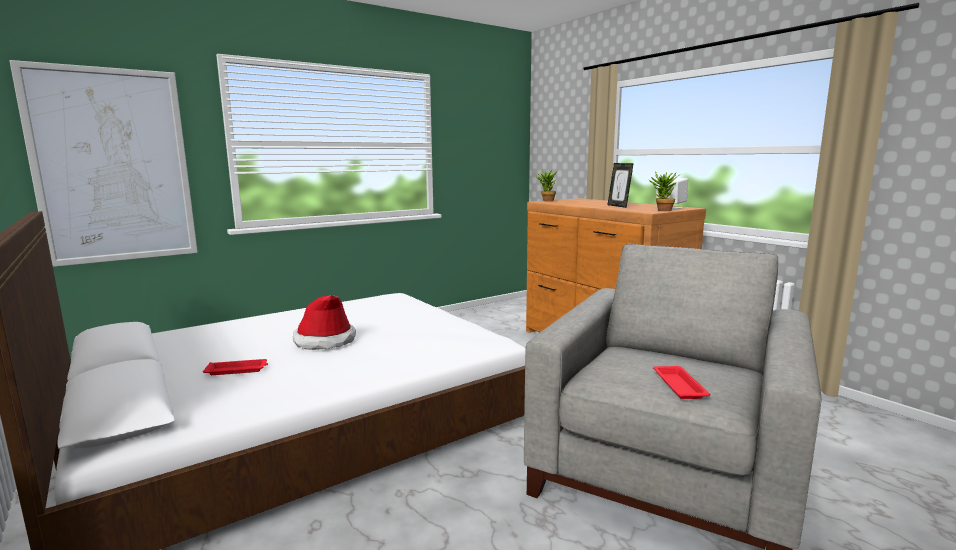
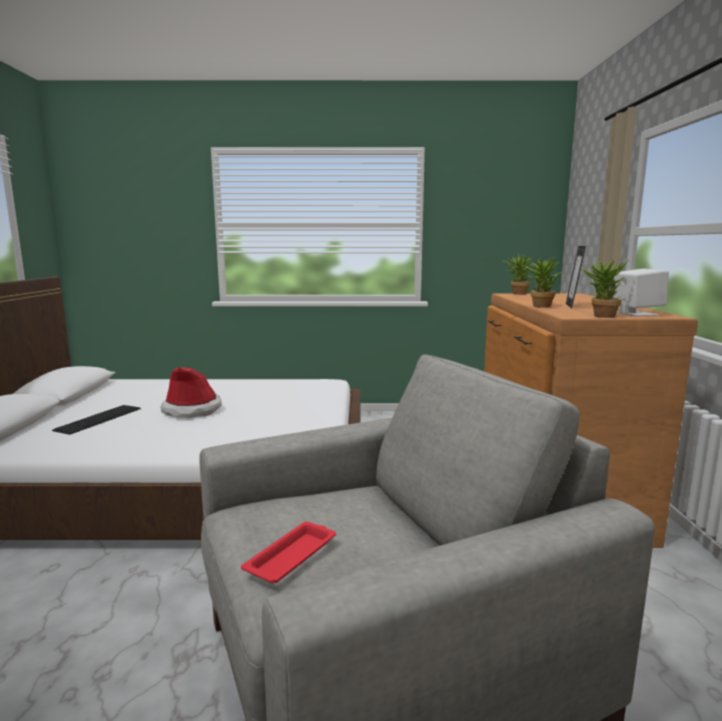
camera: 35 degrees right, 0 degrees up
picture [9,60,198,267] -> none
red tray [203,359,268,375] -> keyboard [52,405,141,435]
none -> potted plant [522,257,562,308]

